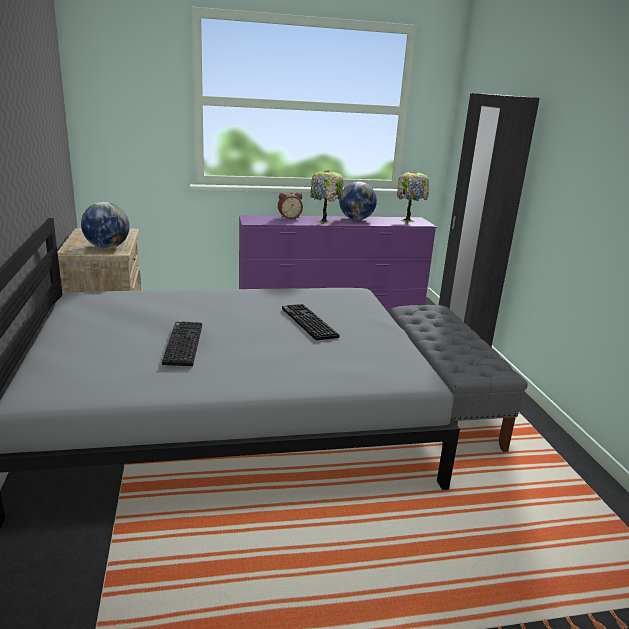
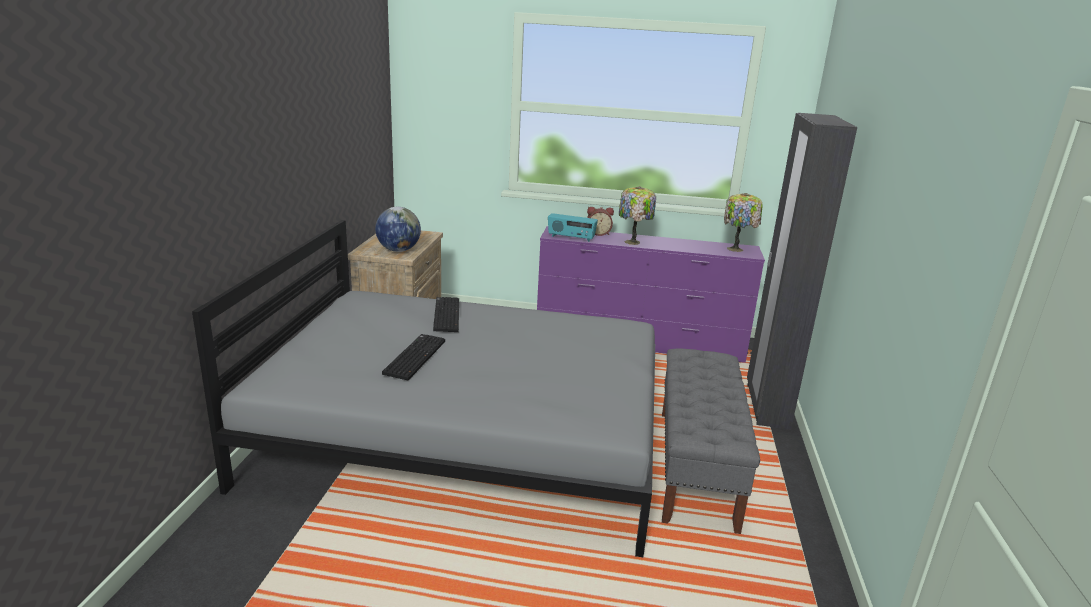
camera: 20 degrees right, 0 degrees up
keyboard [282,304,340,340] -> keyboard moved to [433,297,459,332]
globe [339,182,377,220] -> none
none -> radio [548,213,598,242]

